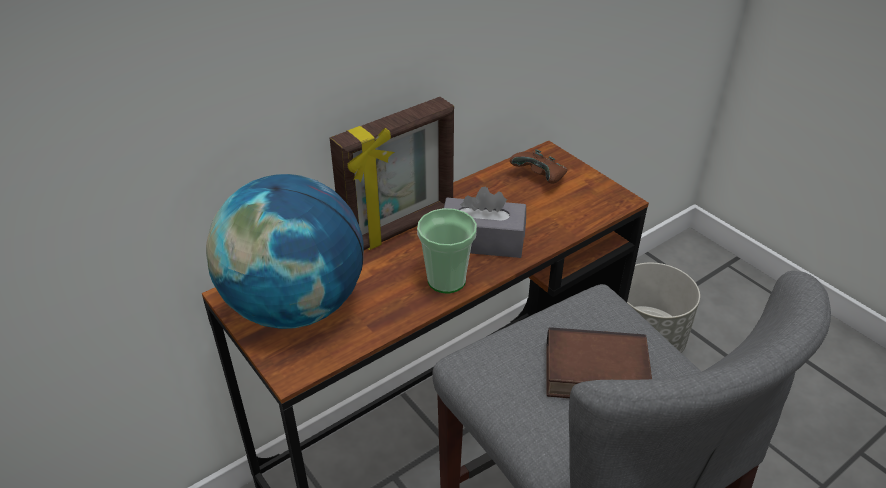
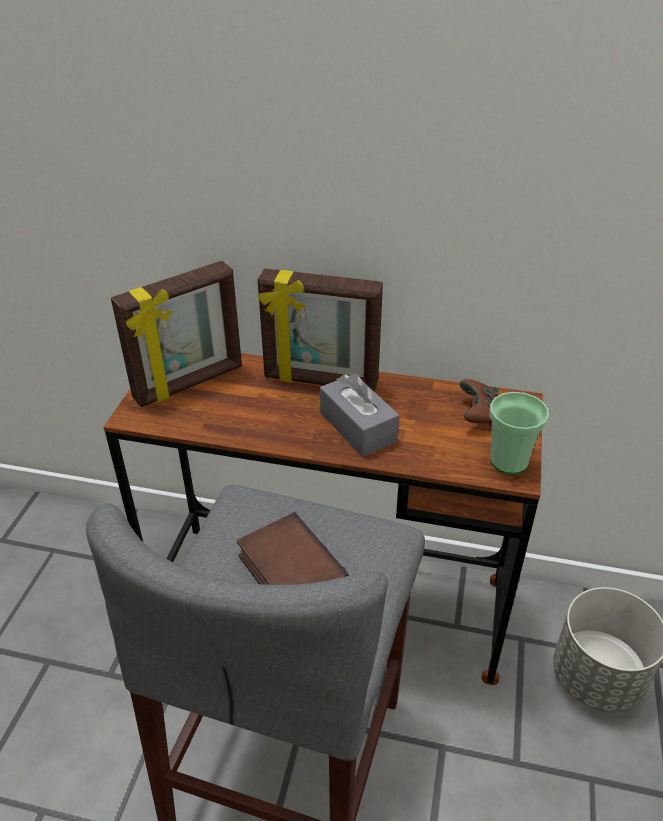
camera: 50 degrees right, 0 degrees up
globe [206,174,363,329] -> picture frame [111,261,242,407]
cup [417,208,477,293] -> cup moved to [490,392,549,474]

